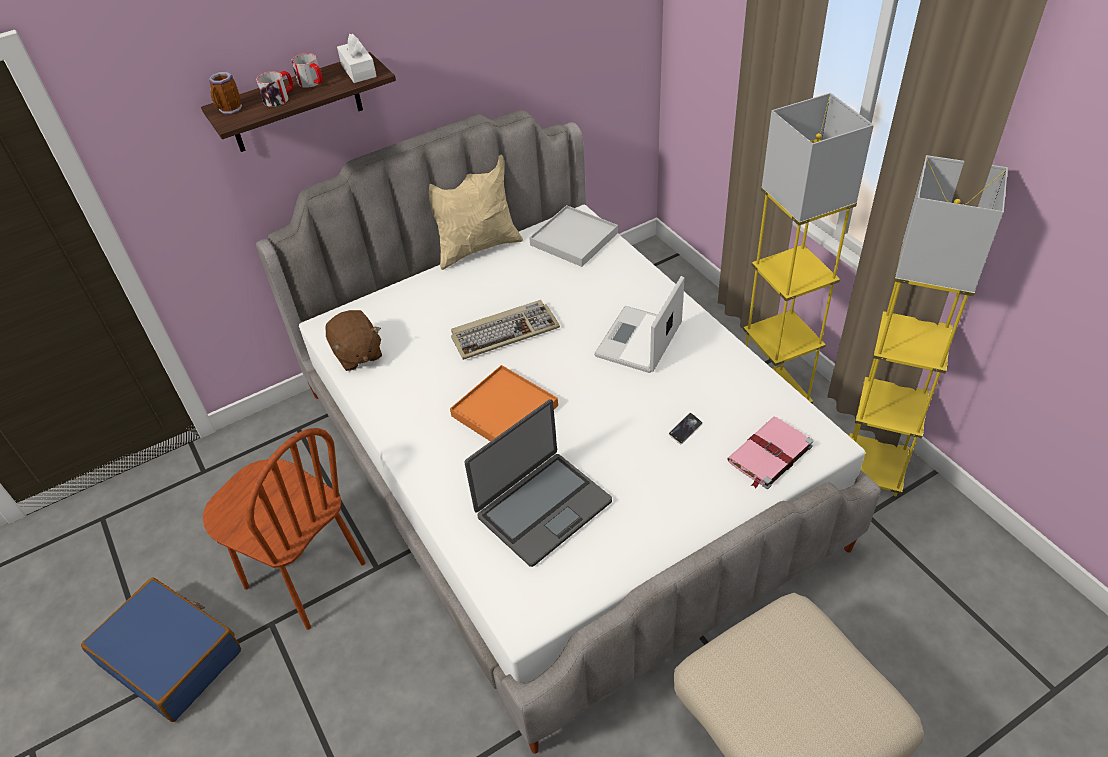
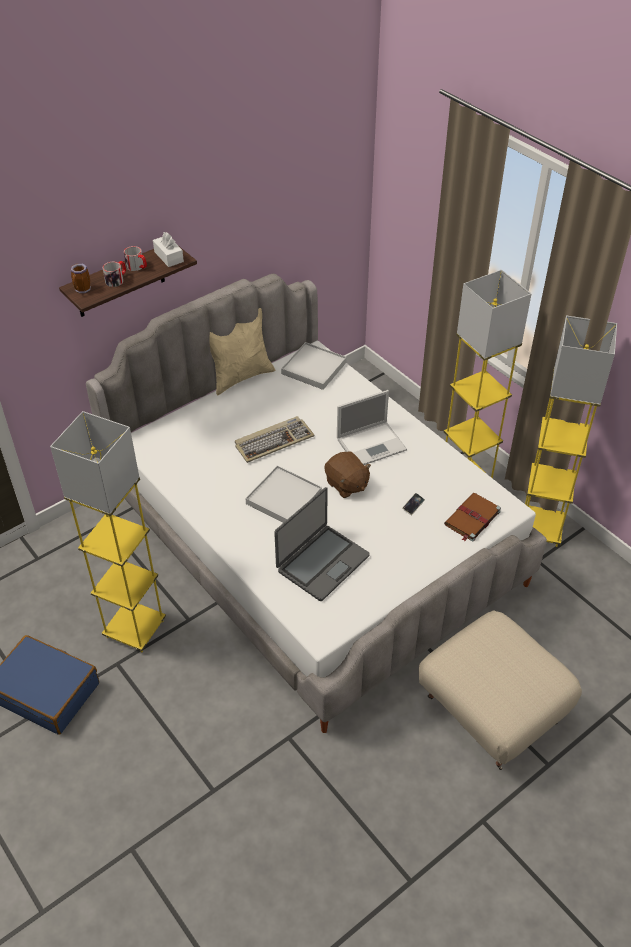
camera: 10 degrees left, 0 degrees up
brown chair [203,428,366,630] -> yellow floor lamp [50,411,166,652]
brown plush toy [325,310,382,371] -> brown plush toy moved to [324,451,371,498]
orange tray [450,365,558,442] -> white tray [245,465,322,523]
laptop [594,276,685,373] -> laptop turned 135 degrees counterclockwise [337,390,407,465]
pink book [727,417,813,489] -> brown book [444,493,501,542]

